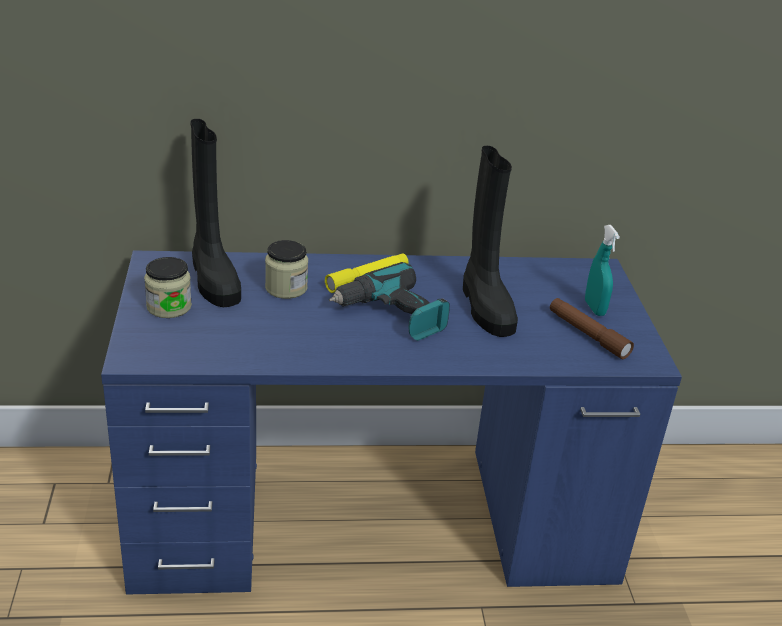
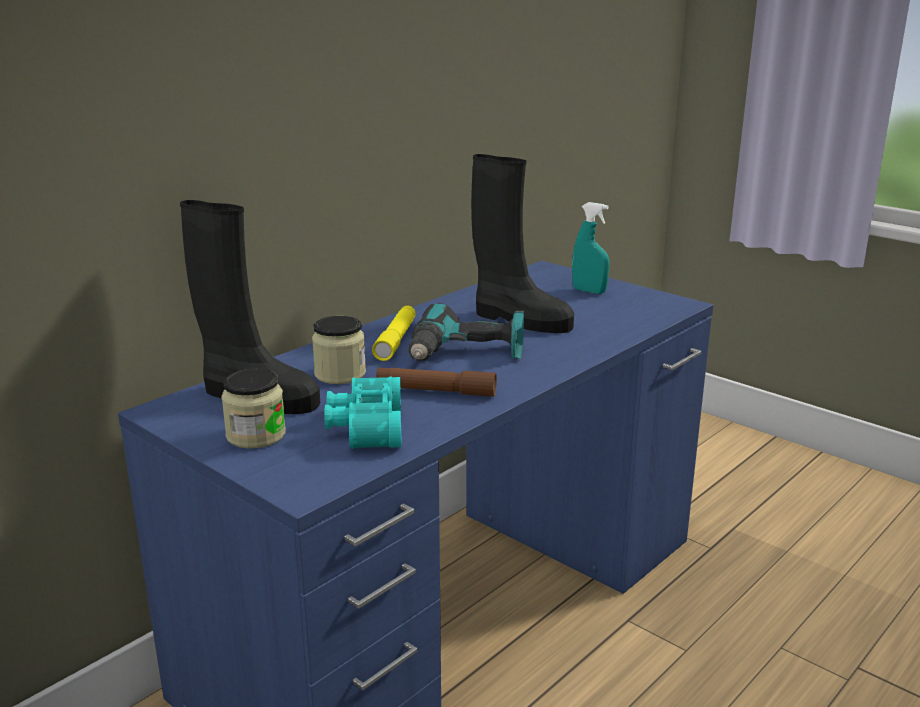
camera: 40 degrees left, 10 degrees down
brown flashlight [550,298,634,359] -> brown flashlight moved to [376,368,497,397]
none -> turquoise binoculars [324,376,402,449]

